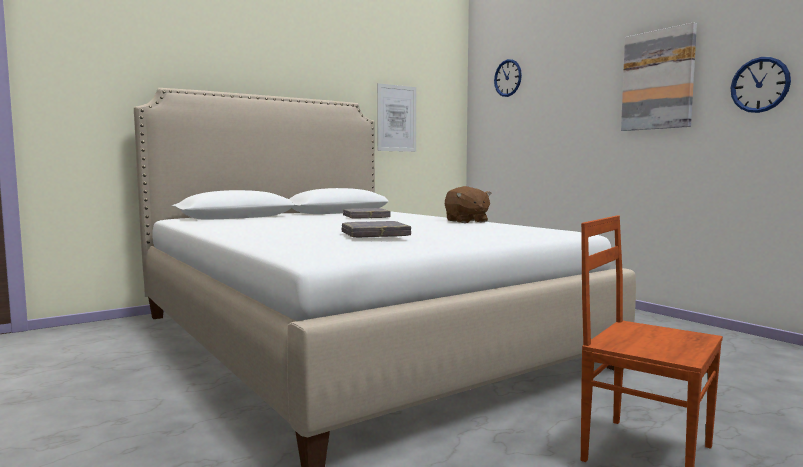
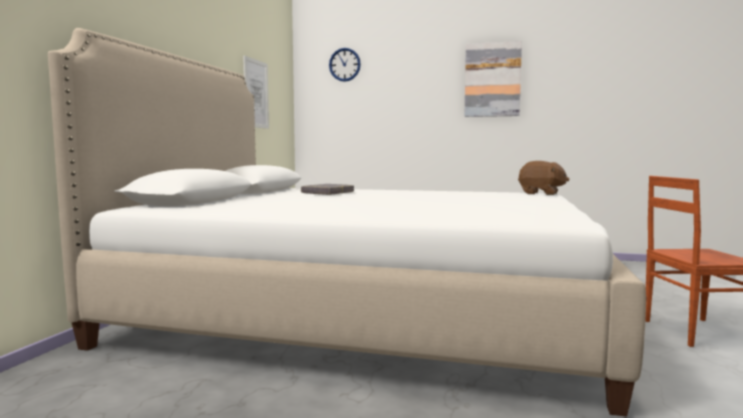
camera: 40 degrees left, 0 degrees up
grey book [342,221,411,238] -> none
brown plush toy [445,186,492,223] -> brown plush toy moved to [518,161,570,195]
wall clock [730,57,791,113] -> none

